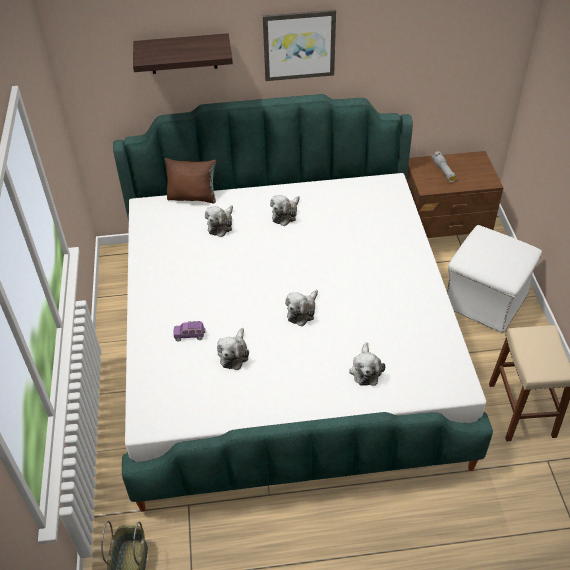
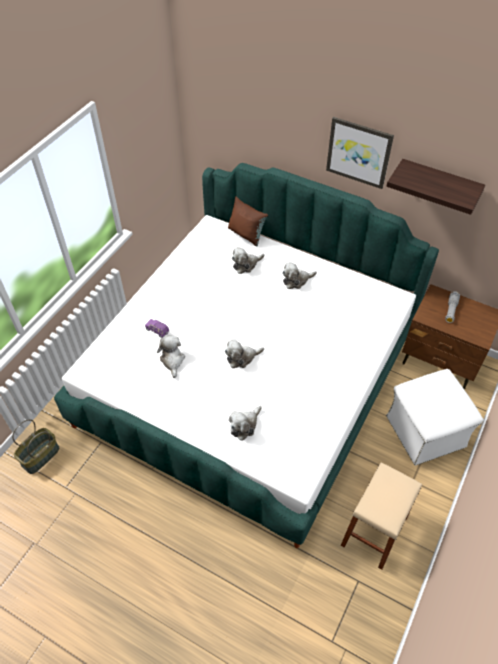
camera: 35 degrees right, 5 degrees up
shelf [133,33,233,74] -> shelf moved to [386,159,485,215]
plush toy [217,328,249,370] -> plush toy turned 120 degrees clockwise [157,335,185,378]

